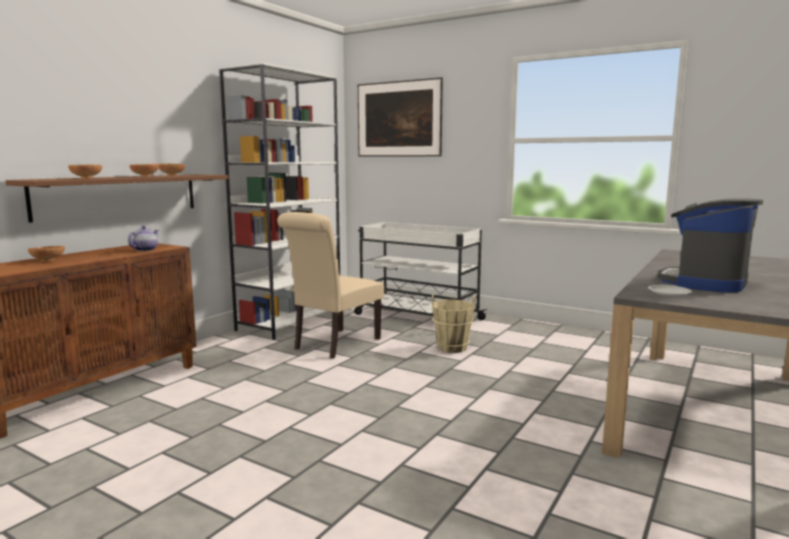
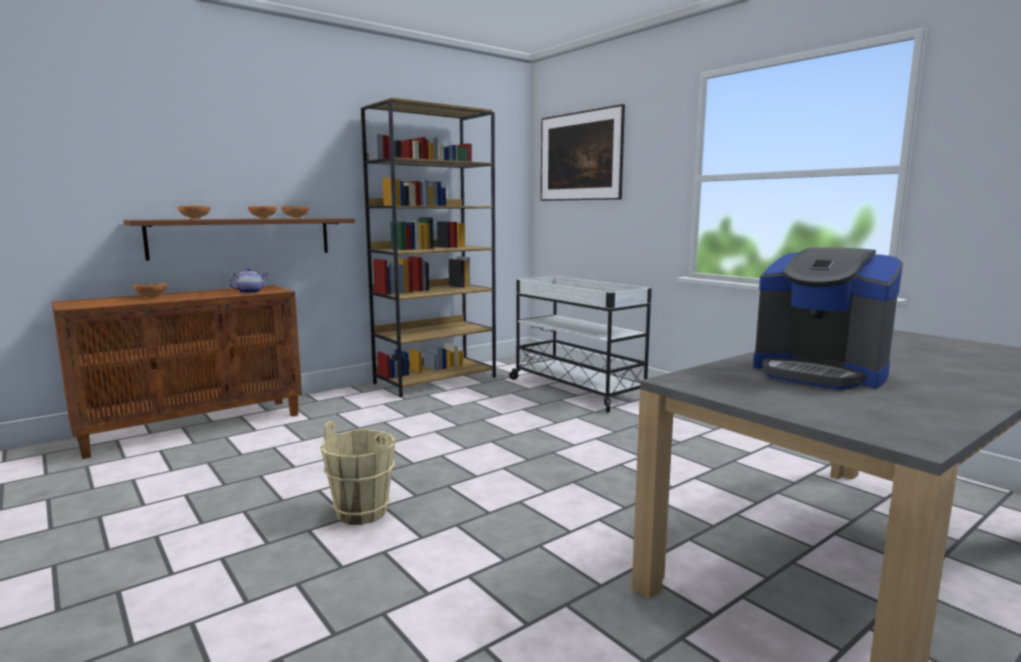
camera: 20 degrees right, 0 degrees up
white bookcase [219,63,340,340] -> brown bookcase [361,97,496,397]
beige chair [277,212,384,359] -> none
beige bucket [432,294,475,353] -> beige bucket moved to [321,421,395,525]
white plate [648,285,692,296] -> none
coffee machine [658,198,763,293] -> coffee machine turned 105 degrees counterclockwise [753,247,903,390]

